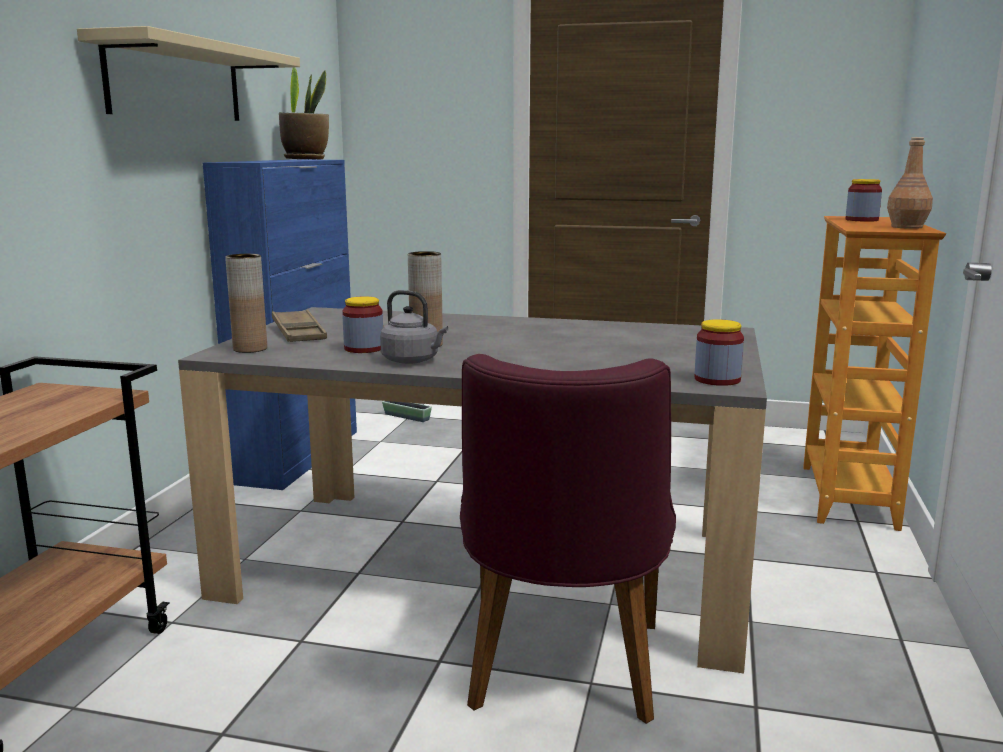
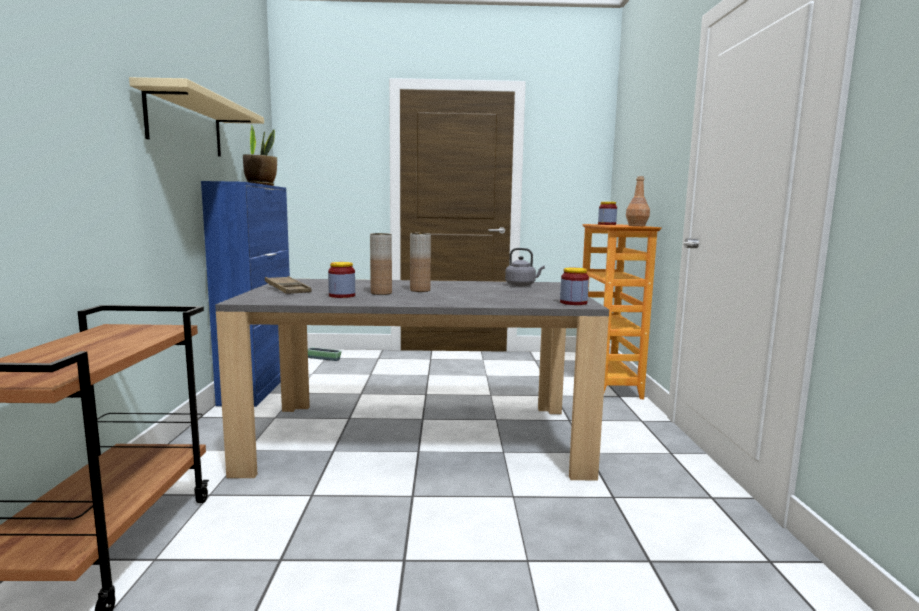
camera: 15 degrees left, 5 degrees down
brown vase [225,254,267,353] -> brown vase moved to [410,233,431,292]
grey kettle [380,290,448,364] -> grey kettle moved to [505,248,545,286]
purple chair [460,354,676,724] -> none

